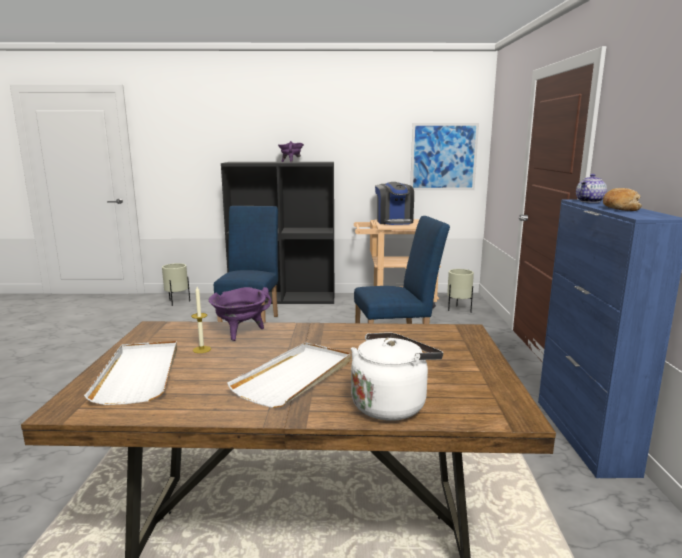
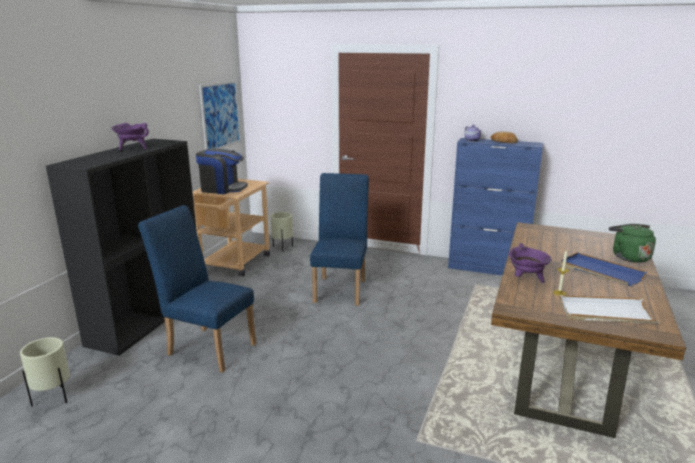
camera: 70 degrees left, 5 degrees up
white tray [227,342,351,408] -> blue tray [560,252,647,286]
white kettle [351,332,443,421] -> green kettle [609,224,656,263]

